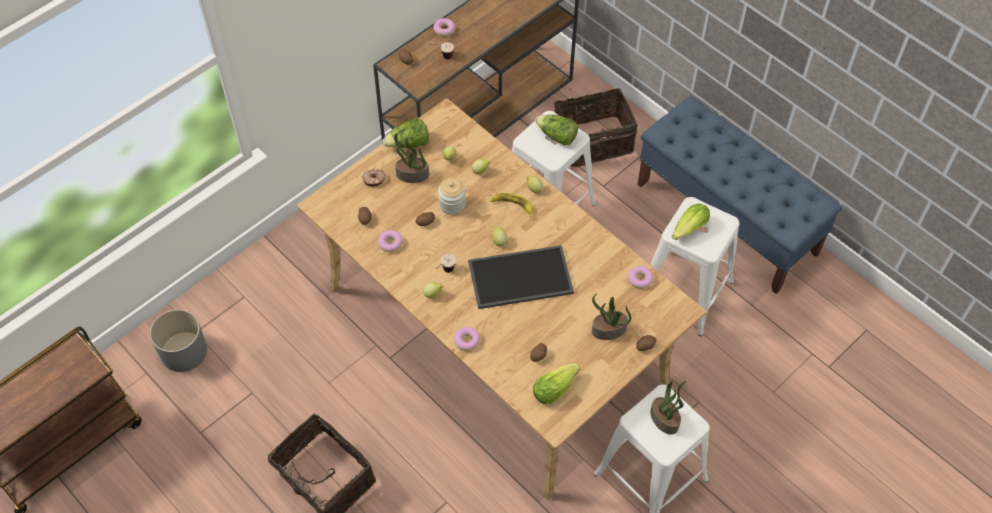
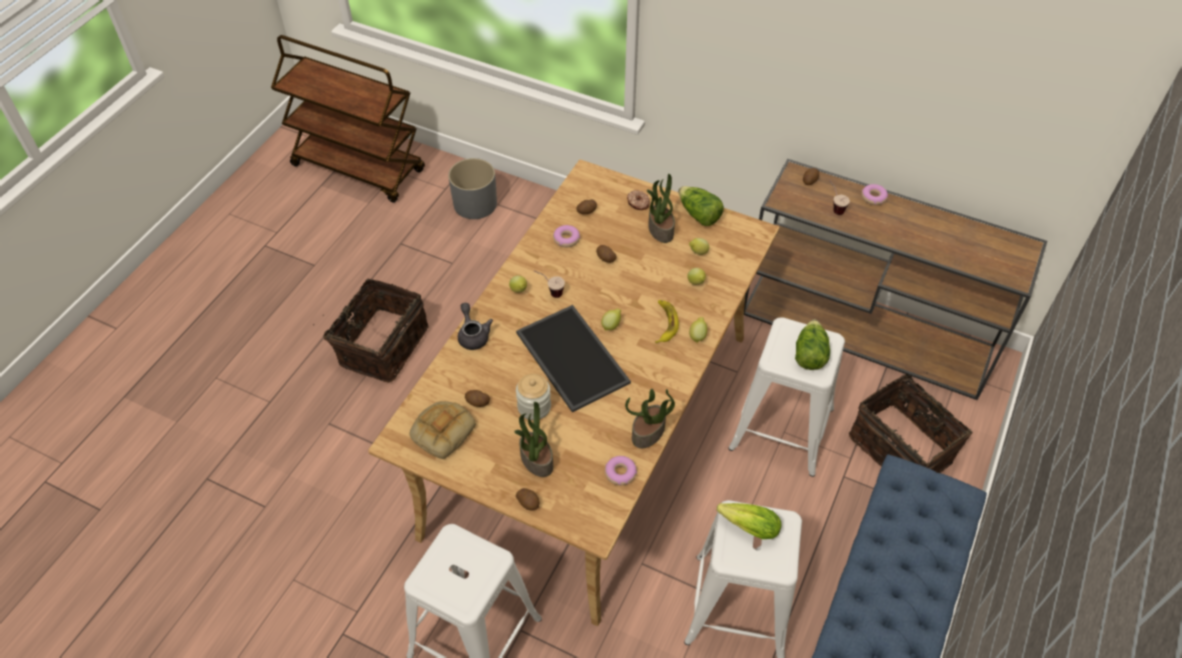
camera: 70 degrees right, 5 degrees down
jar [438,178,466,215] -> jar moved to [516,374,551,420]
donut [454,327,480,351] -> grey teapot [458,303,493,350]
lettuce [533,363,580,405] -> bread [409,401,476,459]
potted plant [650,381,686,434] -> potted plant moved to [625,389,675,448]

